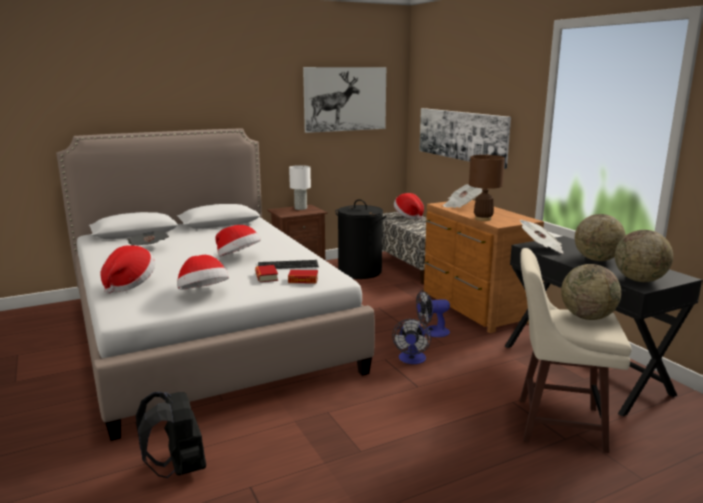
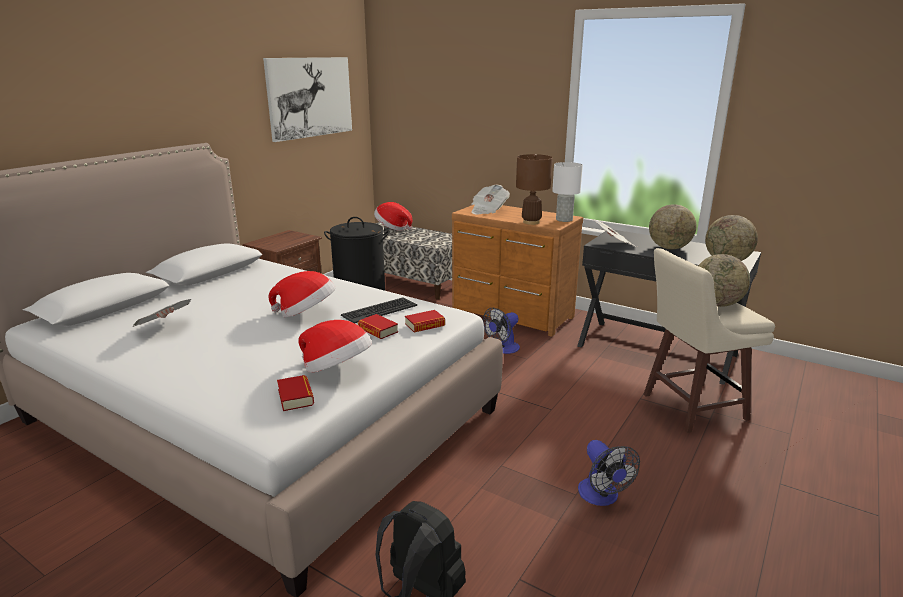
camera: 30 degrees left, 5 degrees up
hat [100,245,155,294] -> none
white table lamp [289,165,311,210] -> white table lamp moved to [552,162,583,222]
fan [392,319,431,364] -> fan moved to [578,440,640,506]
picture [419,108,511,169] -> none
none -> book [277,375,314,411]

